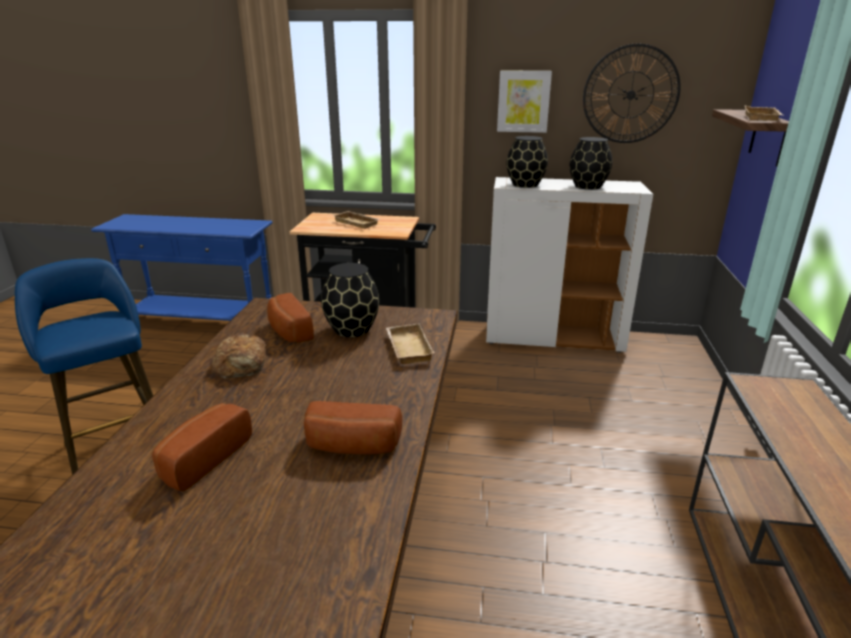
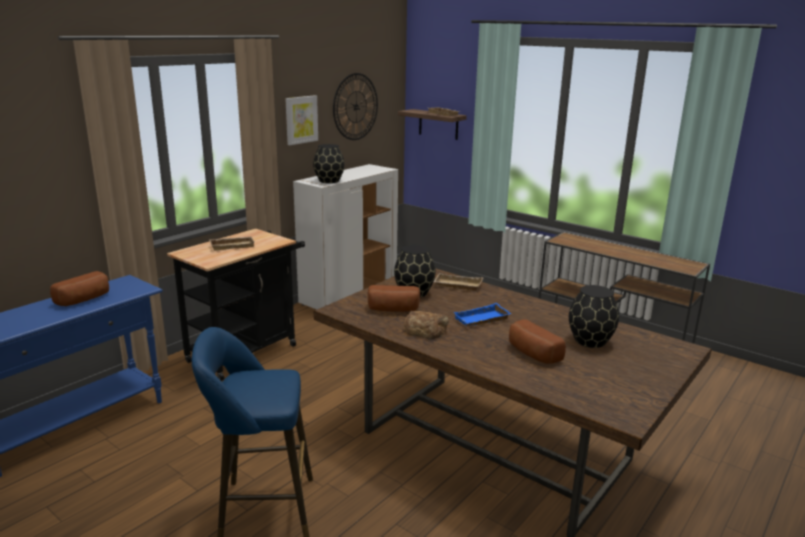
camera: 60 degrees left, 5 degrees down
bread [304,401,402,454] -> bread moved to [50,271,109,306]
black vase [570,137,612,190] -> black vase moved to [569,285,619,348]
none -> blue tray [453,303,511,326]

